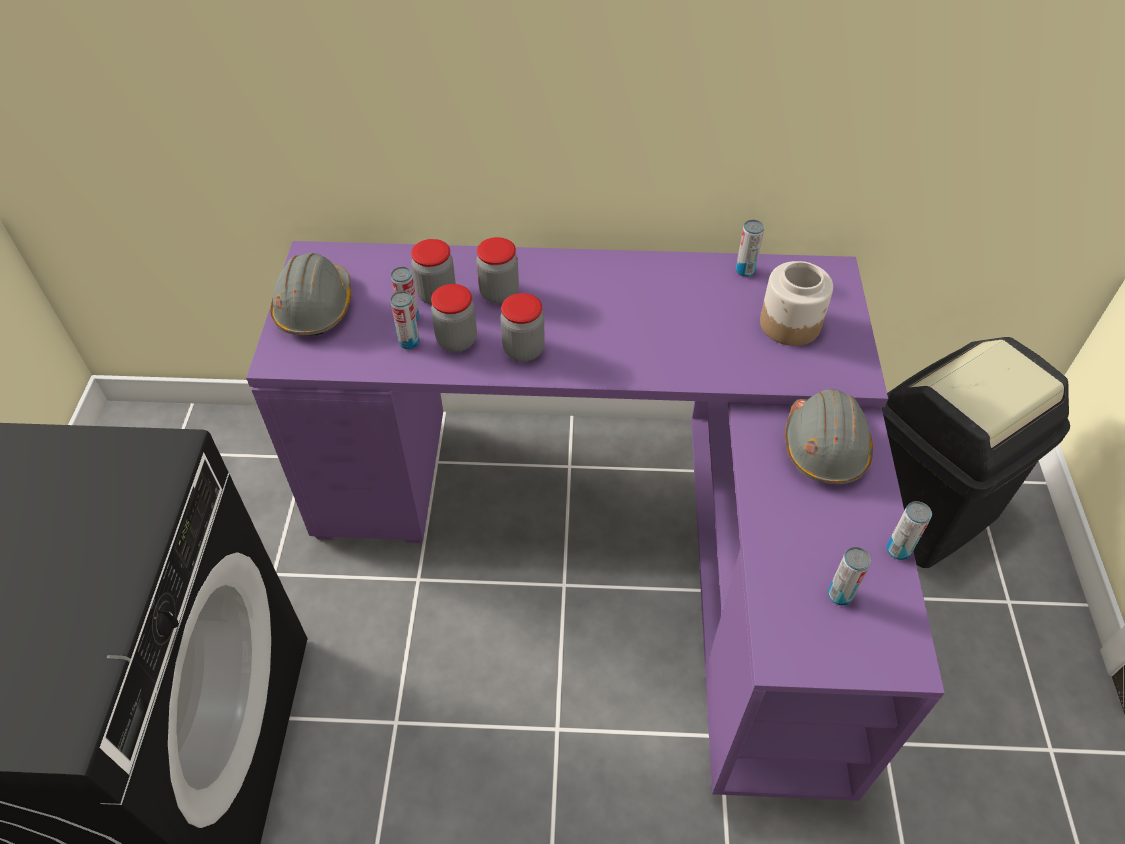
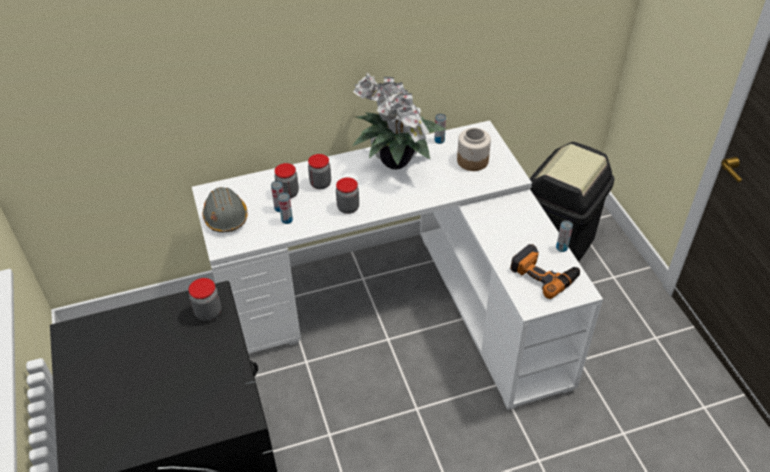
camera: 20 degrees left, 5 degrees down
purple desk [246,241,945,801] -> white desk [192,120,603,410]
jar [431,284,477,352] -> jar moved to [189,278,221,321]
grey hard hat [785,389,873,484] -> none
can [828,547,871,605] -> power drill [510,244,580,299]
none -> potted plant [352,73,446,169]

